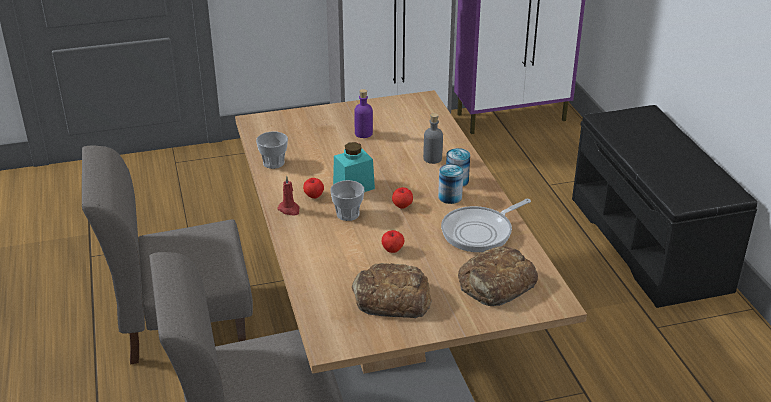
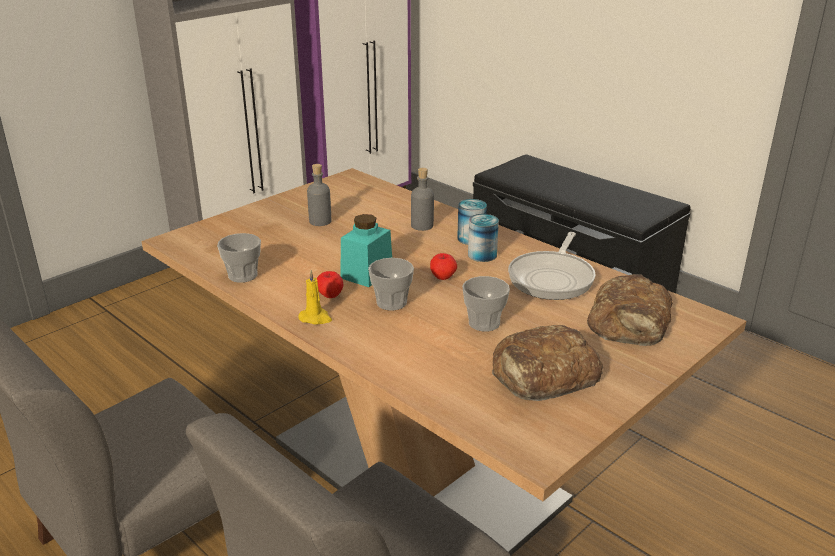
camera: 30 degrees left, 5 degrees down
red candle [278,176,300,215] -> yellow candle [298,270,332,324]
purple bottle [354,89,373,138] -> grey bottle [307,164,331,226]
apple [382,230,404,253] -> cup [462,276,510,331]

